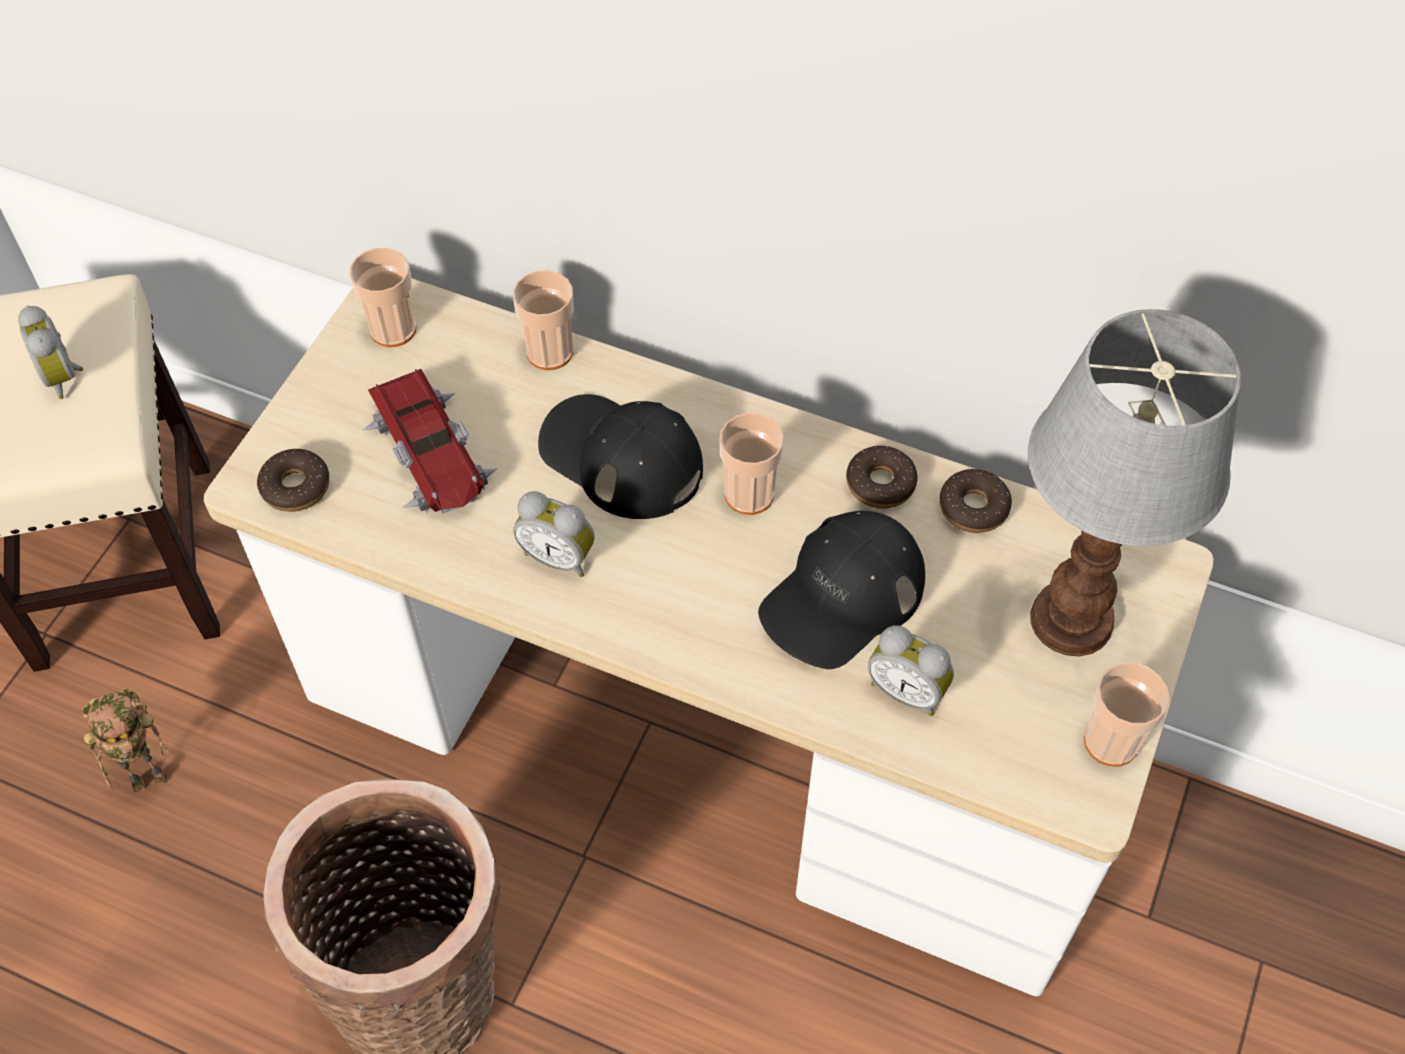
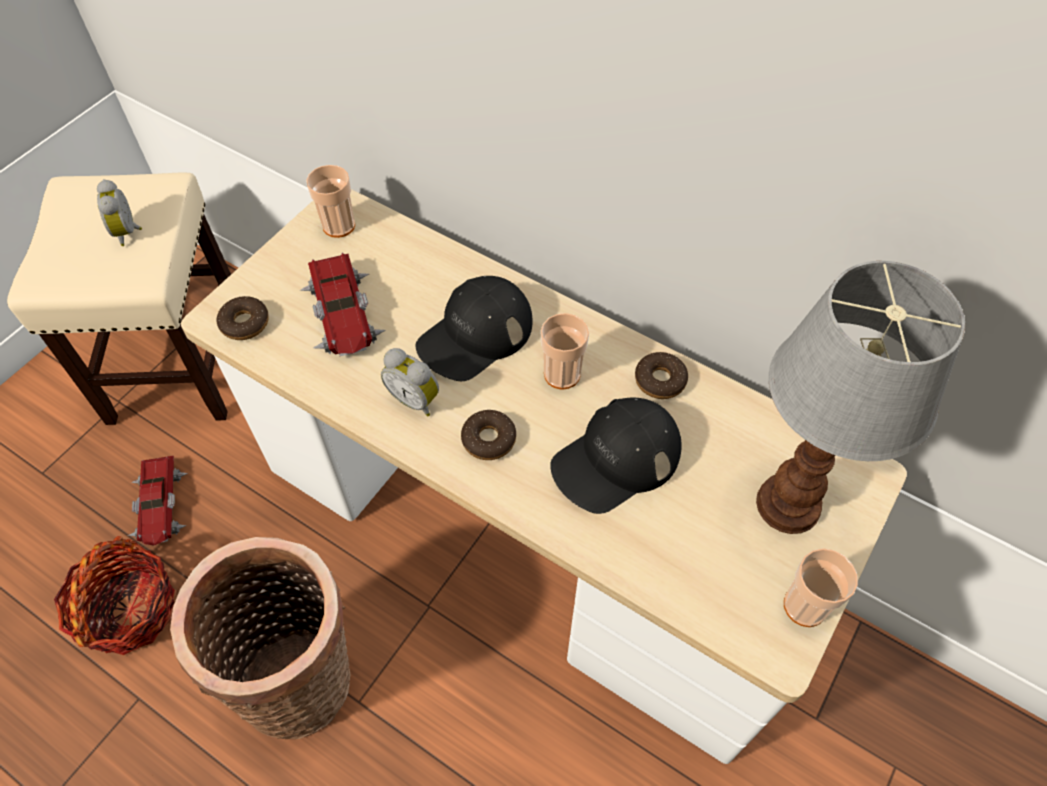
camera: 10 degrees right, 0 degrees up
toy robot [83,689,169,793] -> toy car [129,456,188,546]
cup [513,270,574,370] -> none
black cap [538,394,703,519] -> black cap turned 90 degrees counterclockwise [416,276,532,381]
alarm clock [868,625,954,716] -> none
donut [939,469,1012,533] -> donut moved to [461,410,516,460]
none -> basket [54,536,175,655]

